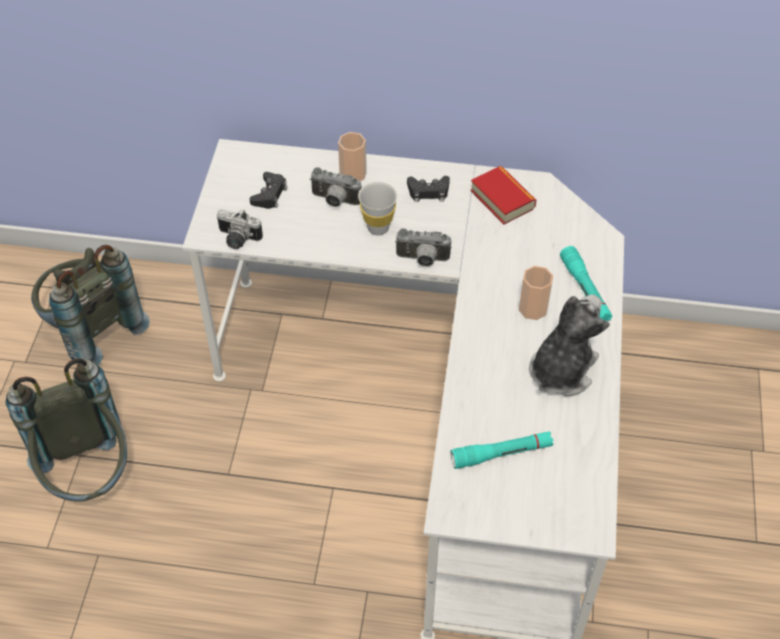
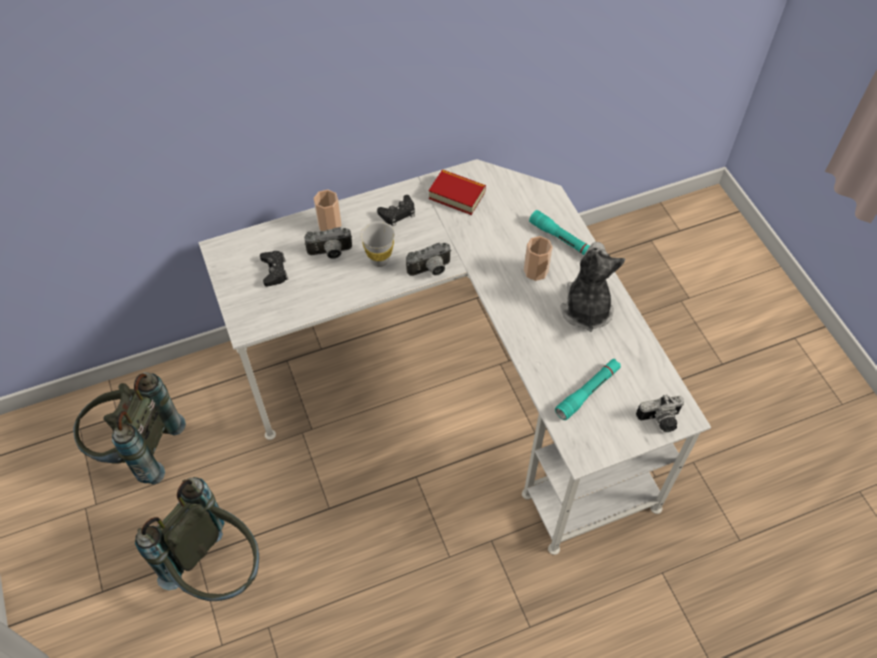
camera: 30 degrees left, 5 degrees up
camera [217,209,263,249] -> camera moved to [636,395,684,432]

